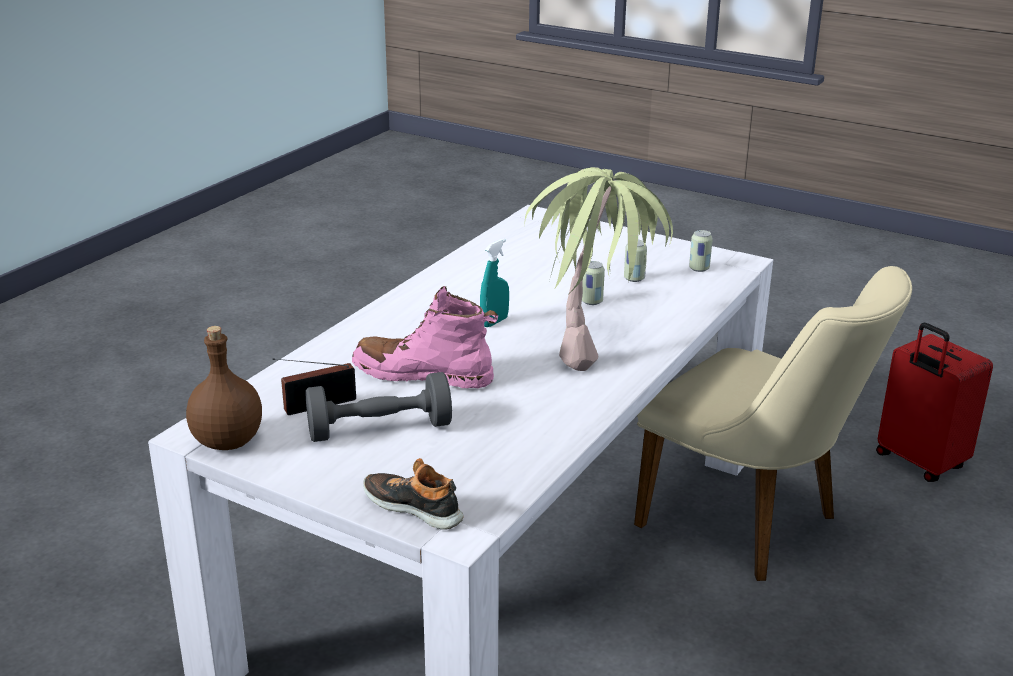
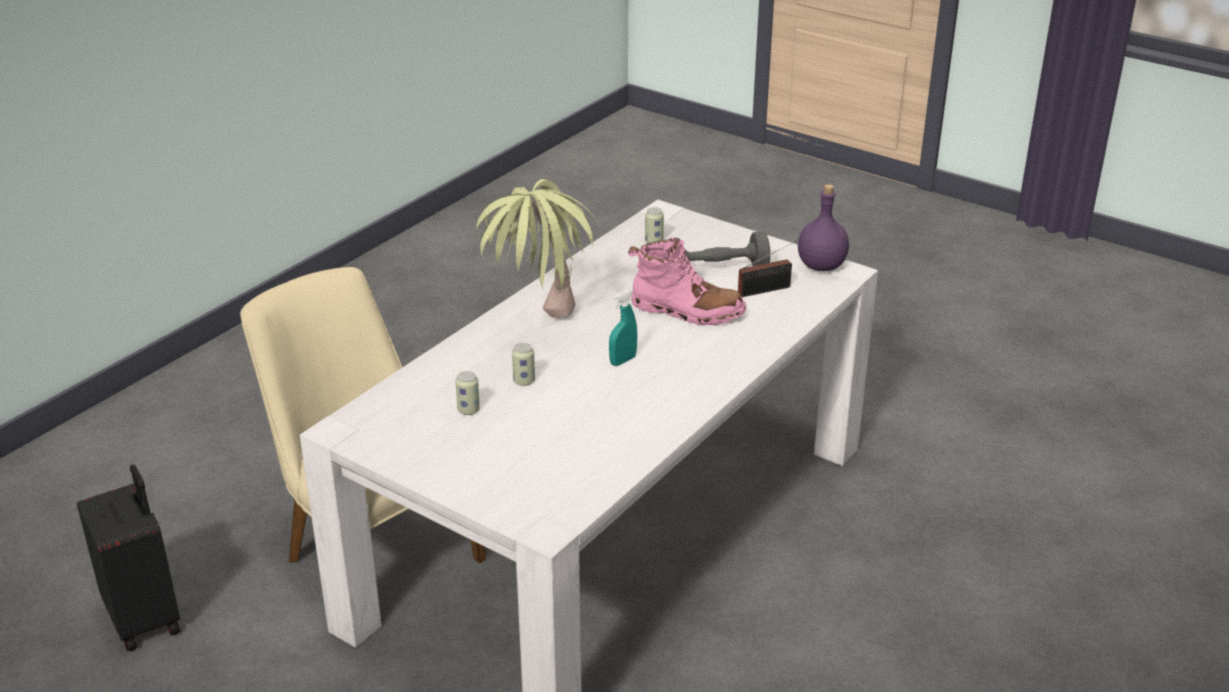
camera: 175 degrees left, 5 degrees up
brown bottle [186,326,262,450] -> purple bottle [798,184,849,271]
shoe [363,458,463,530] -> none
can [689,230,713,272] -> can moved to [645,207,664,243]
red suitcase [876,323,993,482] -> black suitcase [77,464,180,652]

